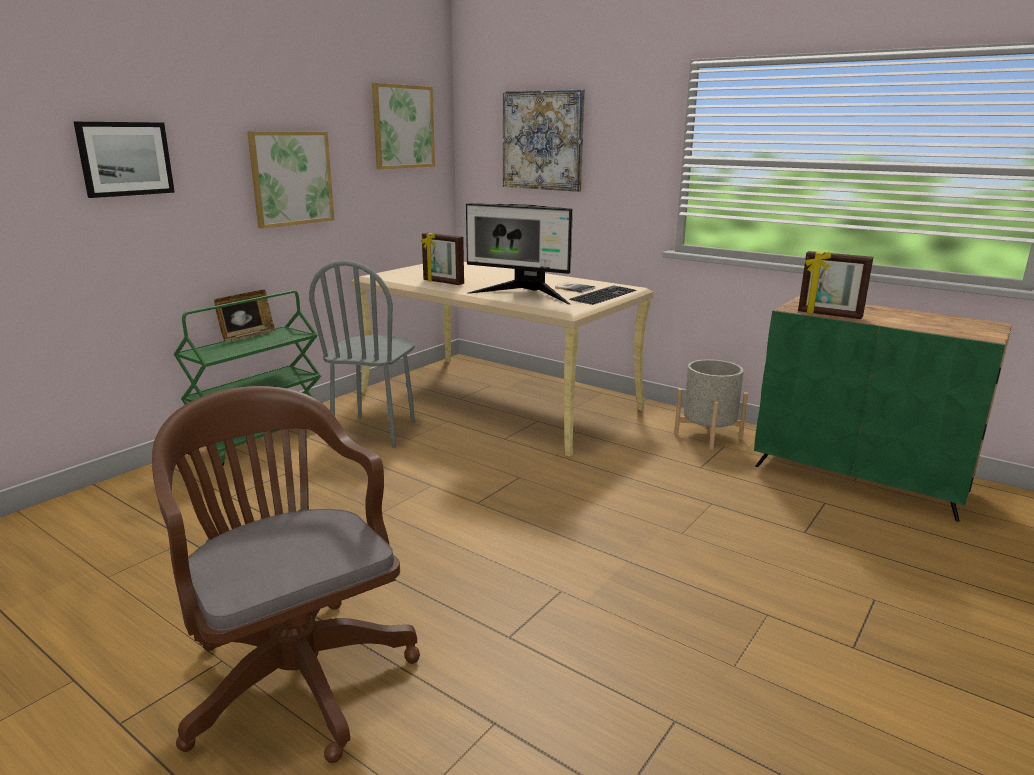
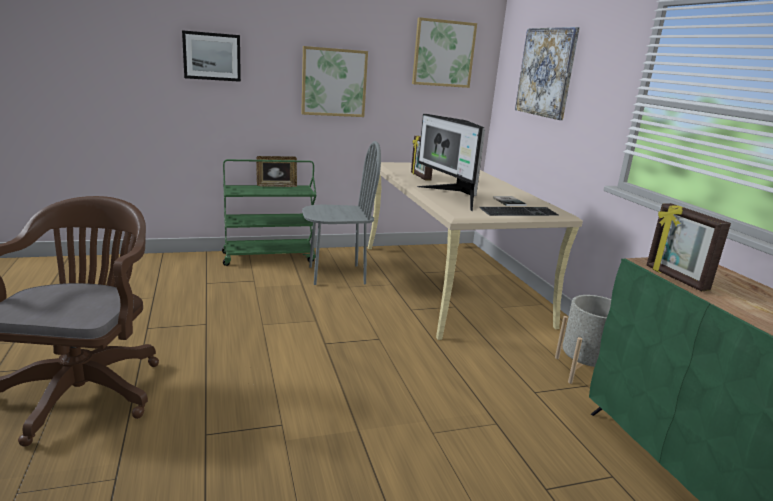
camera: 35 degrees right, 0 degrees up
grey chair [309,260,415,448] -> grey chair turned 150 degrees counterclockwise [302,141,381,285]

